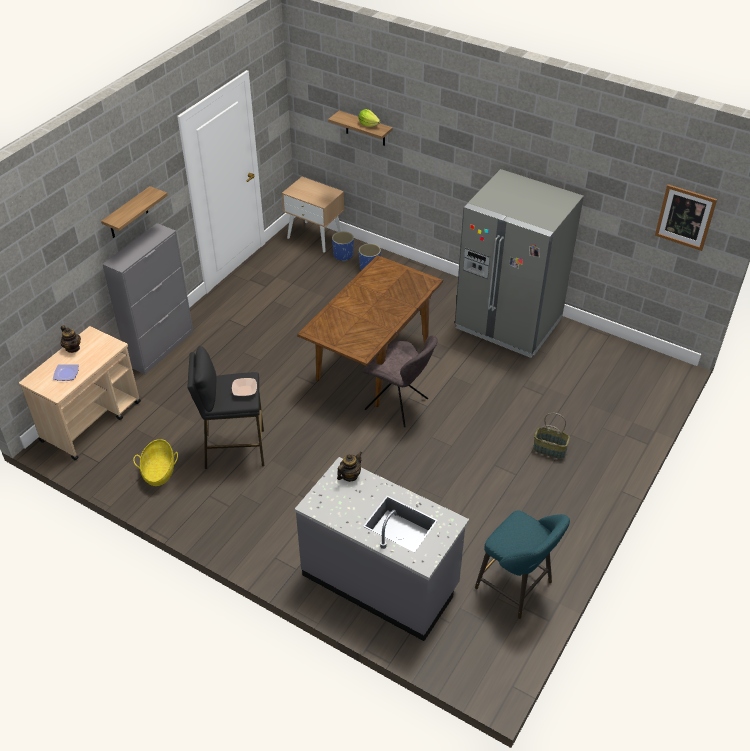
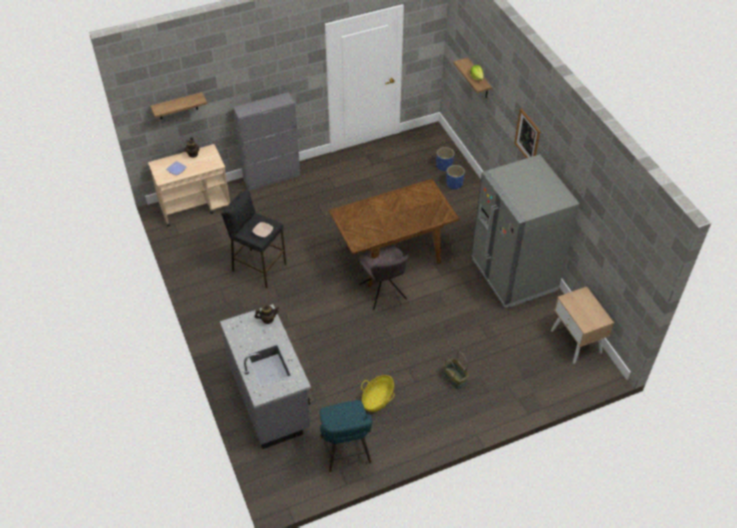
camera: 35 degrees right, 5 degrees up
shelf [101,186,168,238] -> shelf moved to [151,92,207,119]
basket [133,439,178,486] -> basket moved to [361,375,395,412]
beige nightstand [282,177,344,252] -> beige nightstand moved to [551,286,614,364]
picture [655,184,717,251] -> picture moved to [514,108,540,158]

